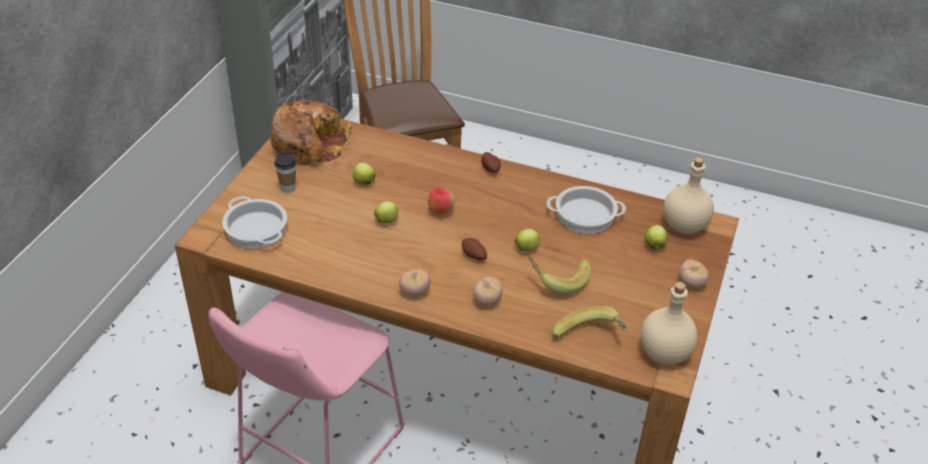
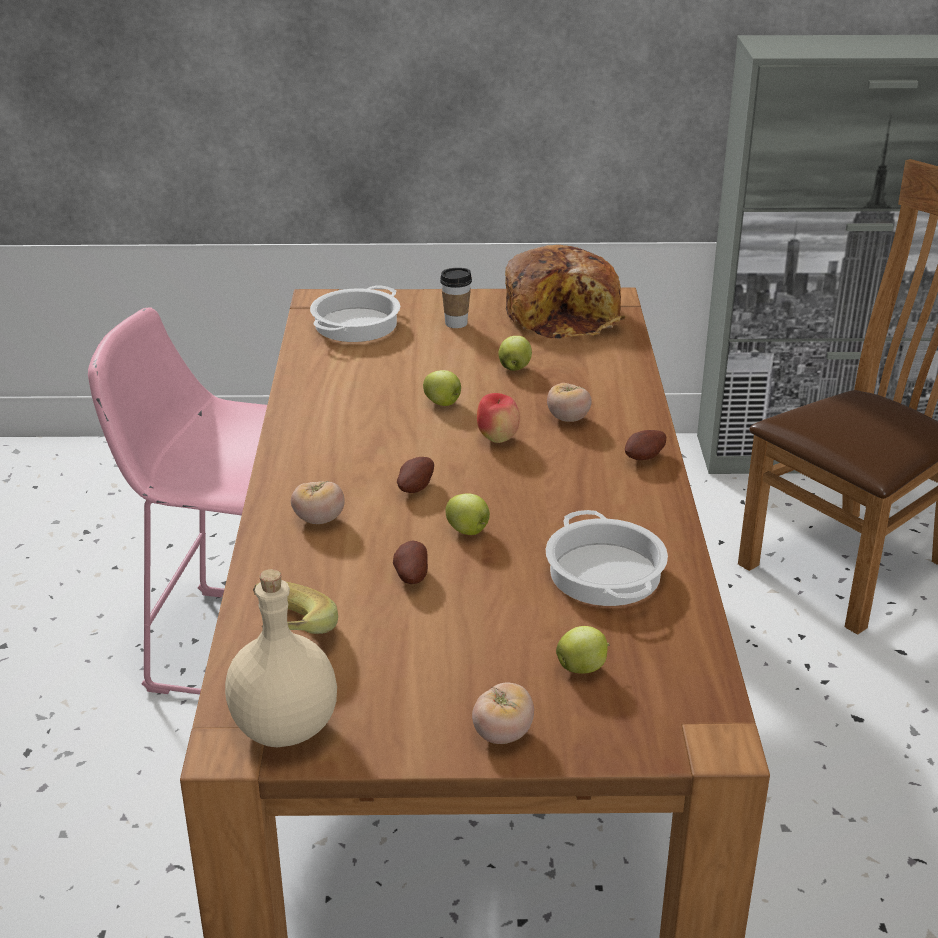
camera: 70 degrees right, 10 degrees down
tomato [399,269,431,296] -> tomato moved to [547,383,592,422]
banana [528,257,591,294] -> potato [393,541,428,584]
beige bottle [663,157,714,234] -> none

